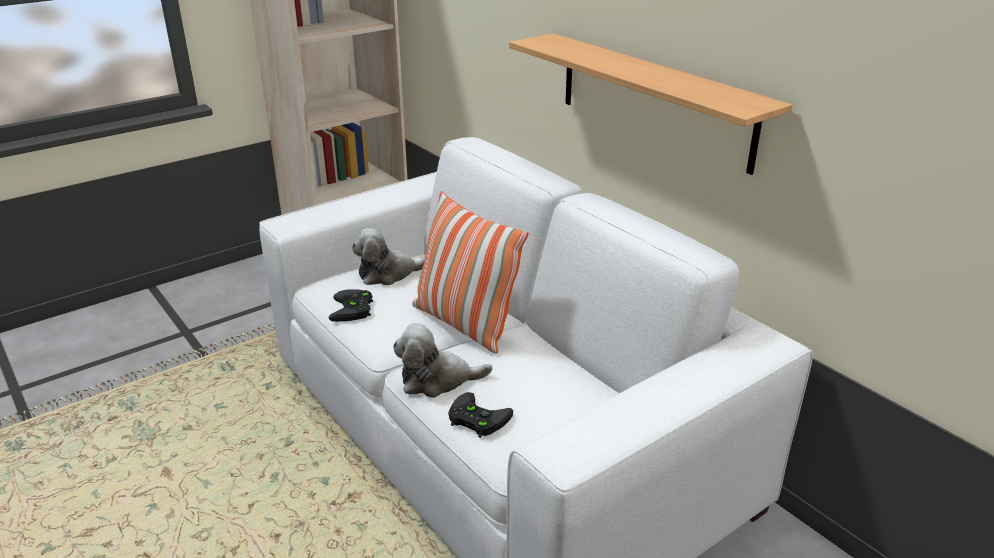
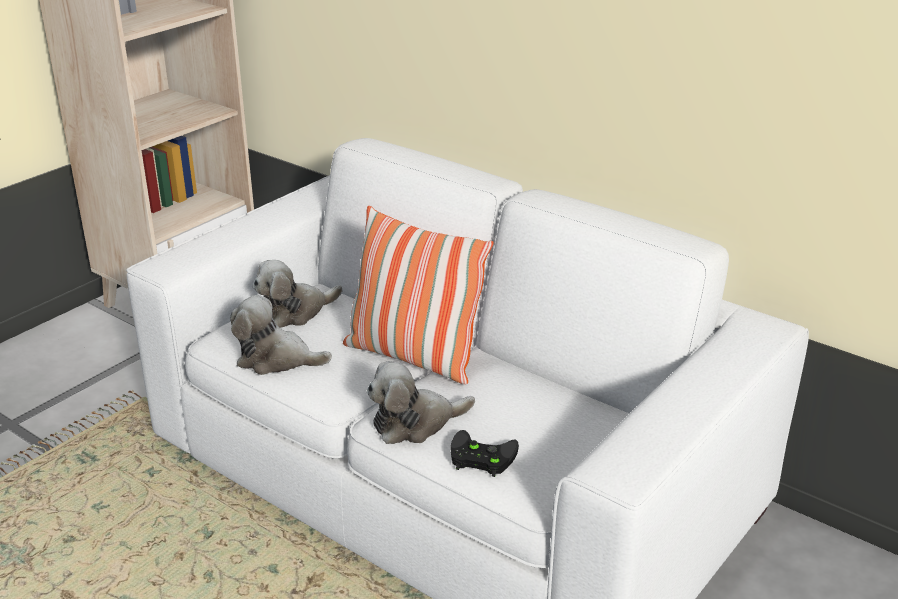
camera: 15 degrees left, 0 degrees up
black game controller [329,289,373,322] -> plush toy [230,295,332,375]
shelf [509,33,793,175] -> none

